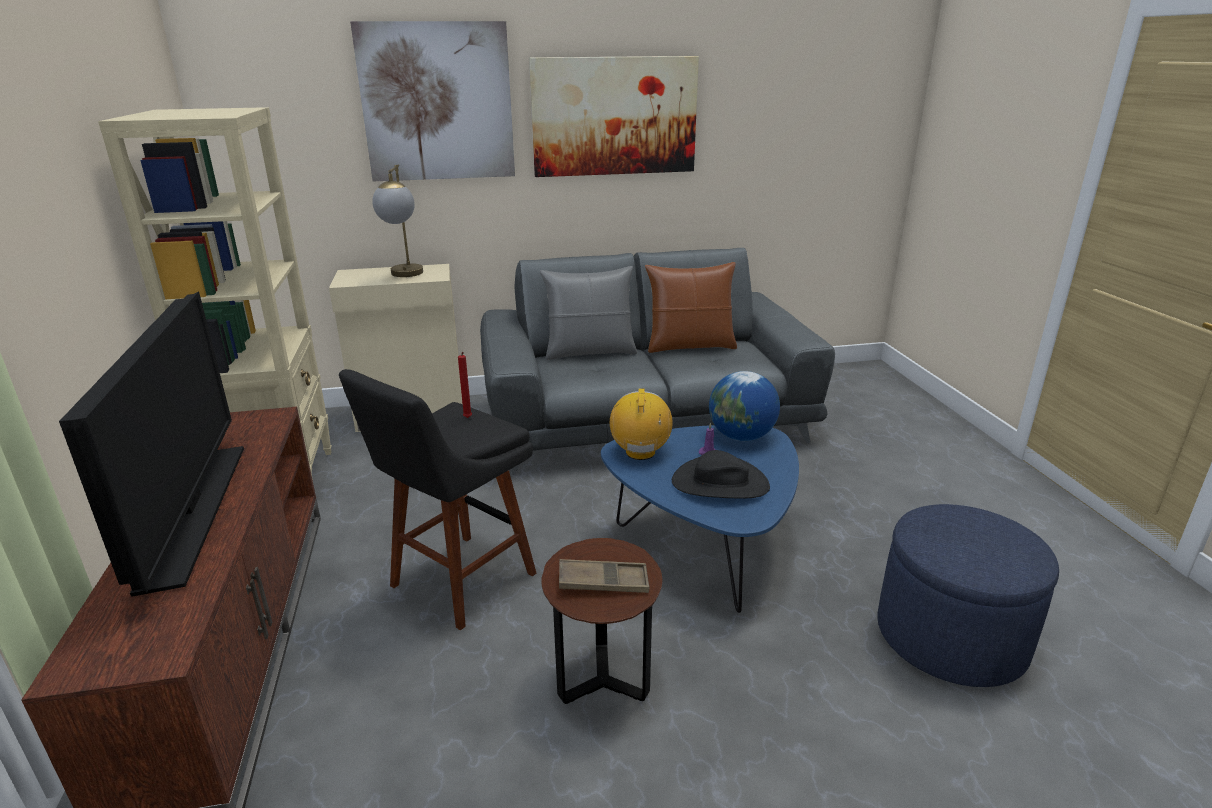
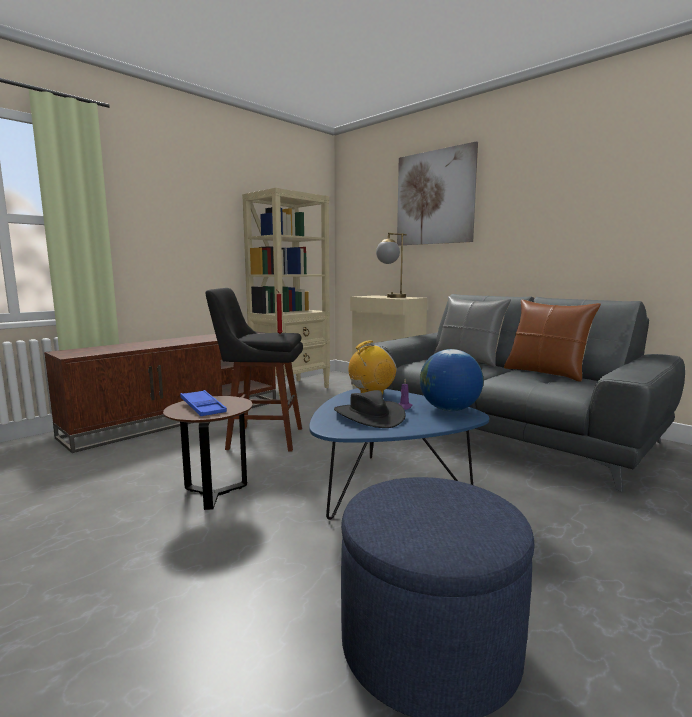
camera: 55 degrees right, 15 degrees down
television [59,291,244,597] -> none
picture [529,56,699,177] -> none
brown tray [559,559,650,593] -> blue tray [180,390,227,416]

